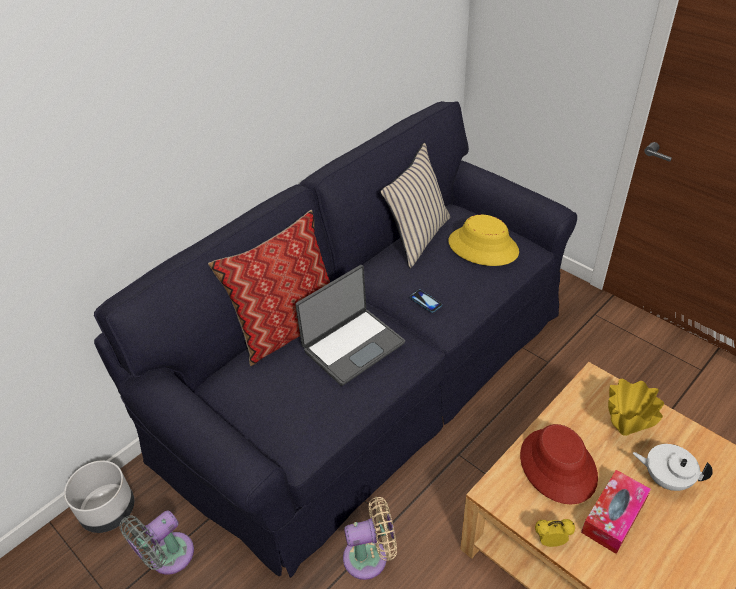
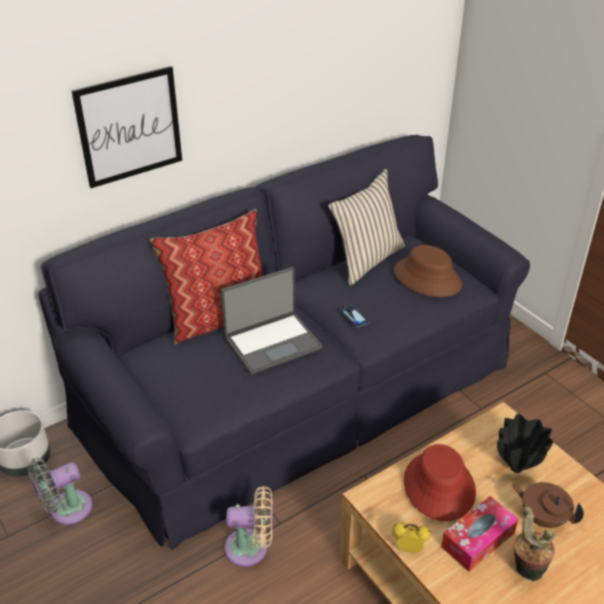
camera: 10 degrees right, 5 degrees down
yellow hat [448,215,519,266] -> brown hat [394,245,462,297]
yellow vase [608,379,664,436] -> black vase [497,414,553,473]
white teapot [633,444,713,491] -> brown teapot [511,482,584,528]
none -> picture [71,66,182,188]
none -> potted plant [514,507,556,581]

